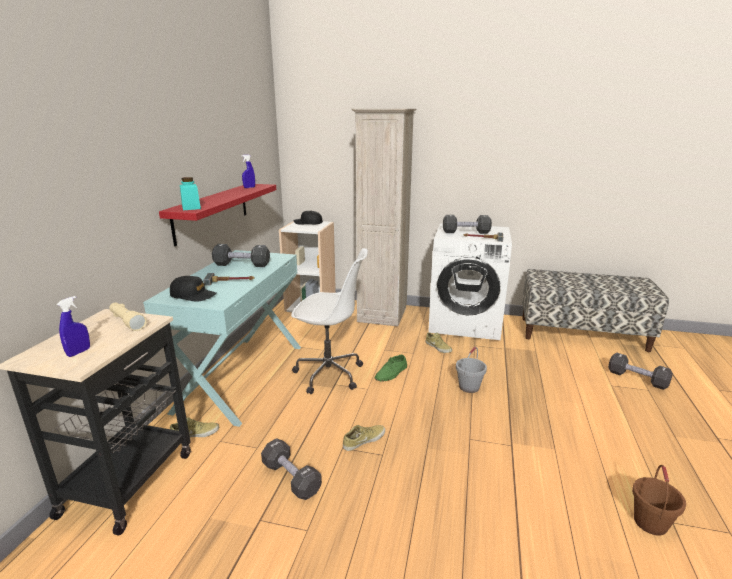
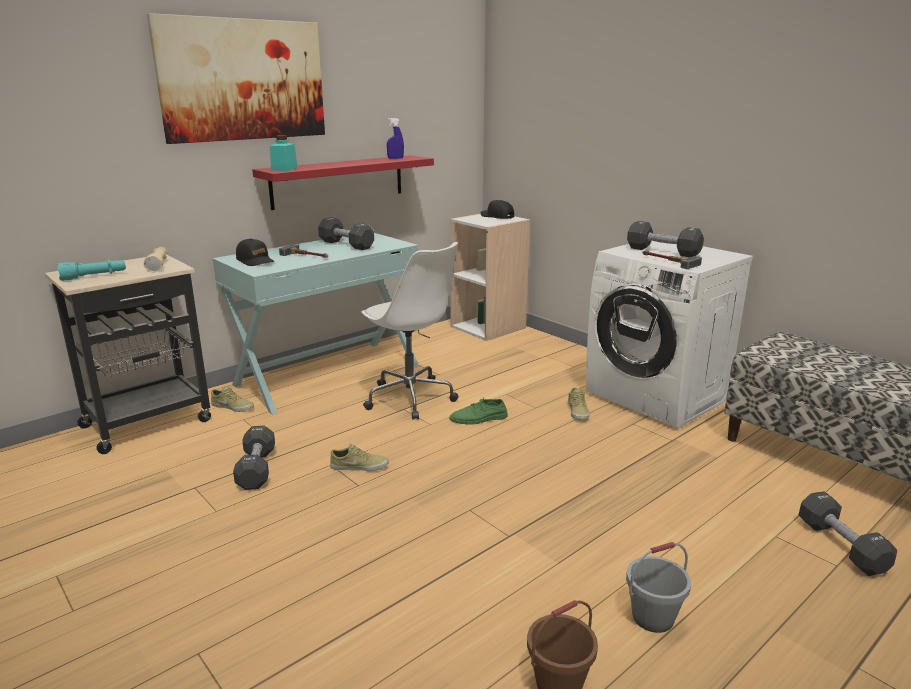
camera: 35 degrees right, 0 degrees up
blue spray bottle [57,296,90,357] -> turquoise flashlight [57,260,126,281]
beige cabinet [352,109,416,326] -> none
grey bucket [456,347,487,393] -> grey bucket moved to [626,542,691,633]
none -> picture [147,13,325,144]

